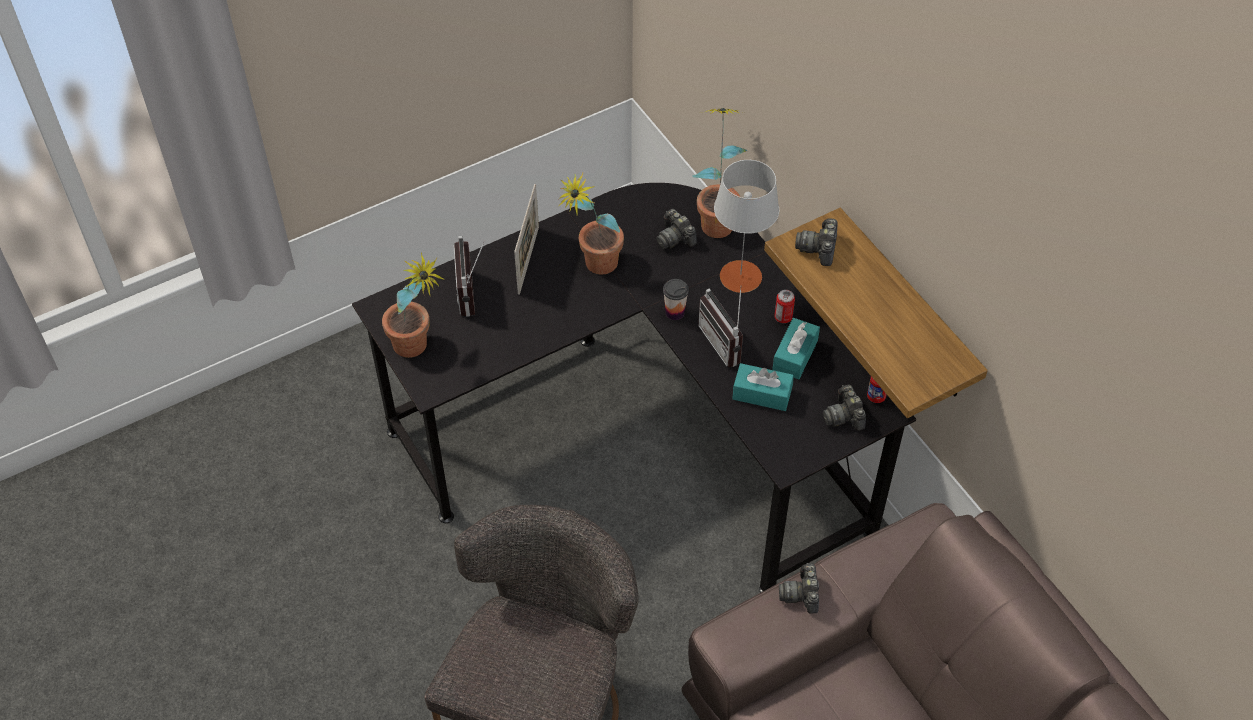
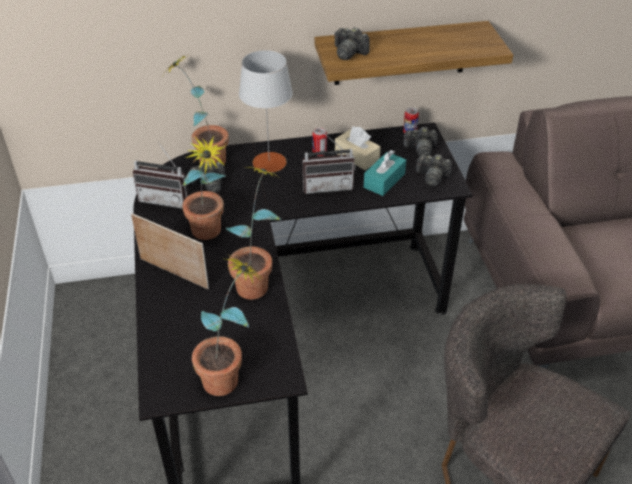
camera: 70 degrees left, 10 degrees down
radio [453,236,485,317] -> radio moved to [133,142,188,209]
cup [663,279,689,320] -> none
turquoise tissue box [772,318,820,379] -> beige tissue box [335,126,380,170]
camera [779,563,819,614] -> camera moved to [416,154,452,187]
none -> potted plant [226,167,281,299]

